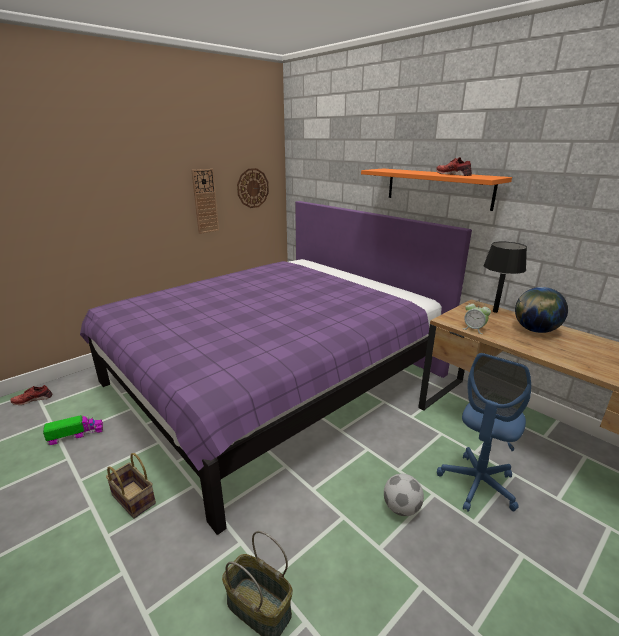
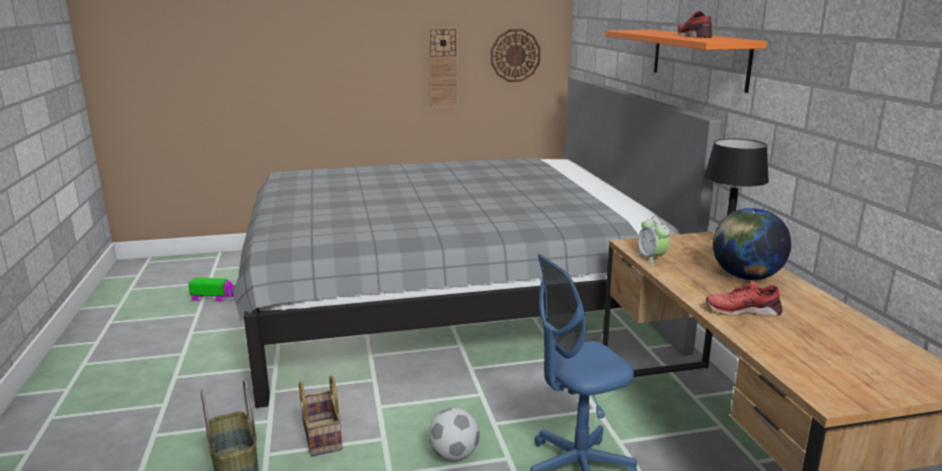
camera: 30 degrees right, 5 degrees down
red shoe [10,385,52,405] -> red shoe moved to [706,281,783,316]
purple bed [80,201,472,535] -> grey bed [233,76,721,408]
basket [106,453,156,519] -> basket moved to [299,375,342,456]

